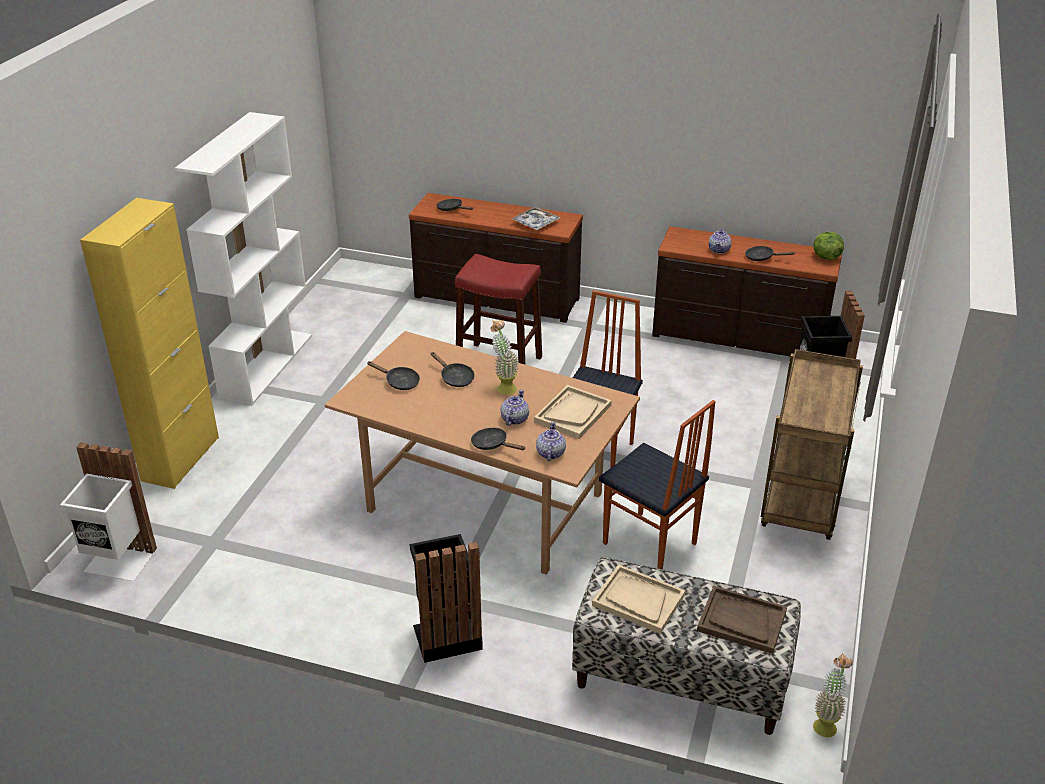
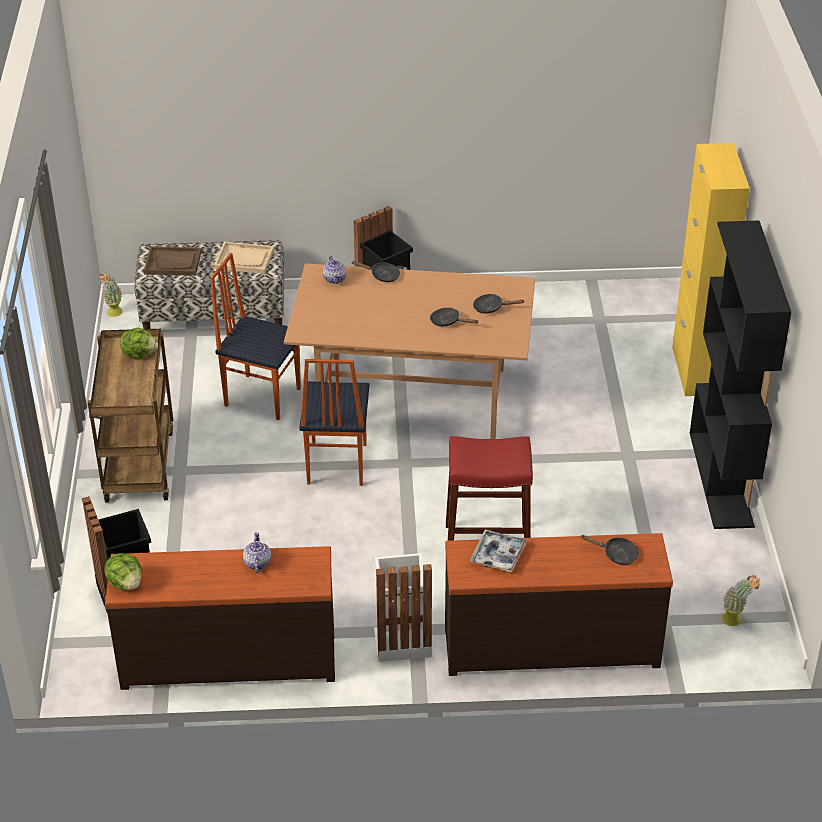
camera: 160 degrees right, 5 degrees up
white trash can [60,442,157,581] -> white trash can moved to [374,553,432,662]
white bookcase [175,112,312,406] -> black bookcase [690,221,791,529]
potted plant [491,320,519,395] -> potted plant moved to [722,575,760,626]
teapot [501,390,529,426] -> none
beige tray [534,385,612,439] -> none
black frying pan [745,246,795,261] -> none
none -> lettuce [120,328,158,359]

